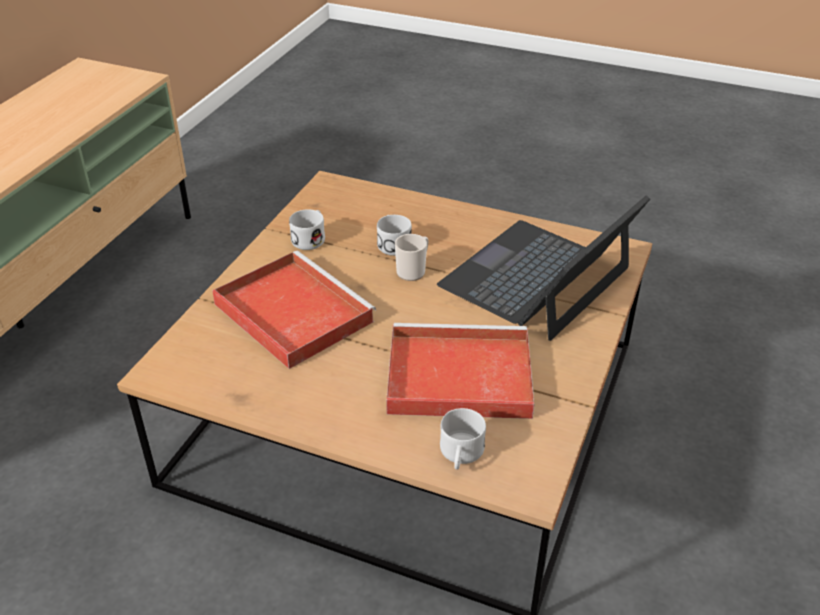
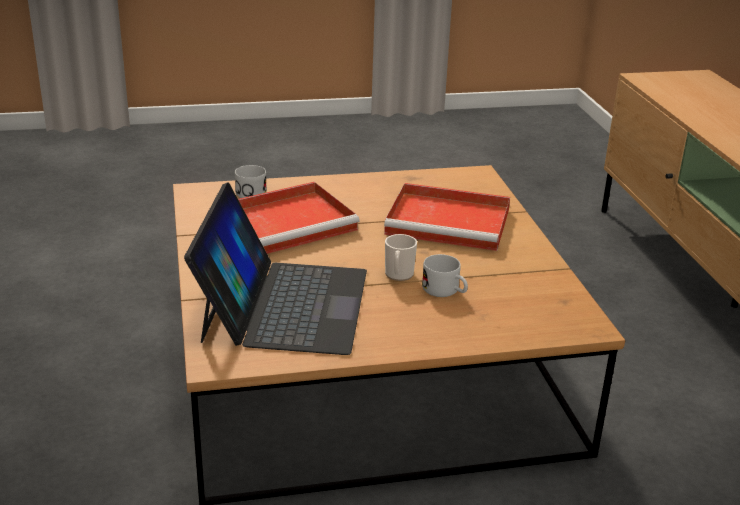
camera: 145 degrees right, 10 degrees down
white mug [289,209,325,250] -> none

